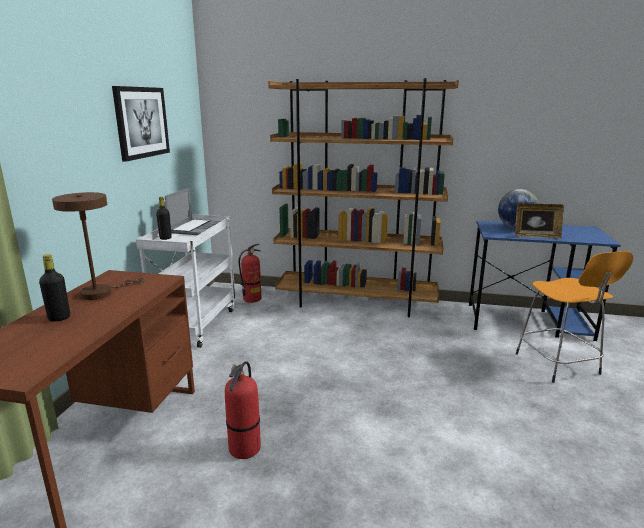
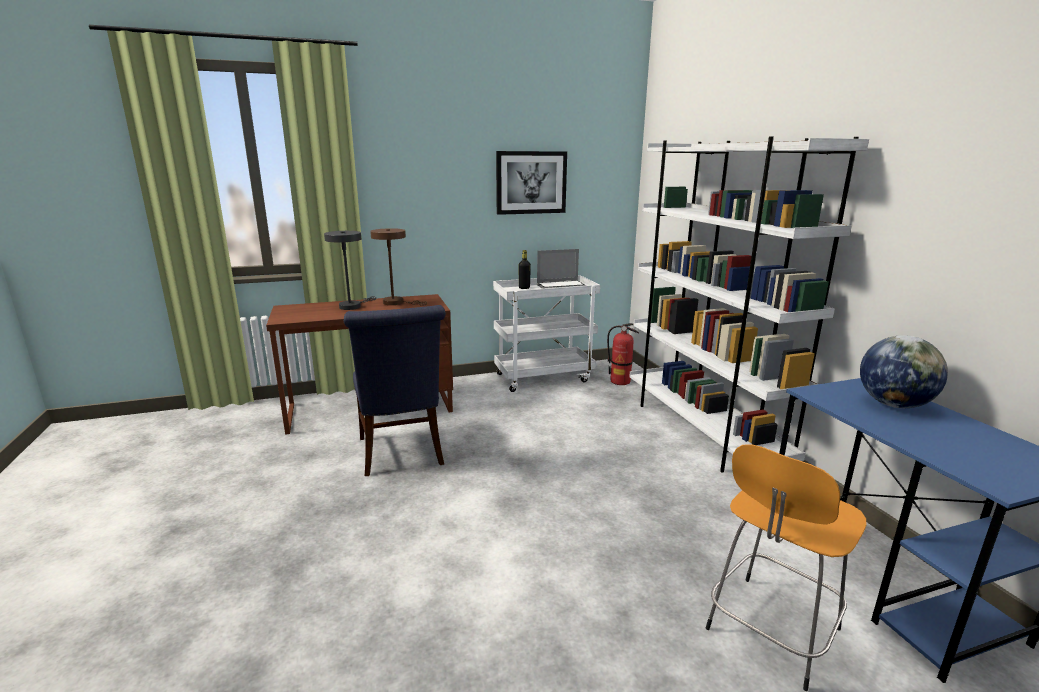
camera: 60 degrees right, 0 degrees up
black bottle [39,254,70,322] -> grey table lamp [324,231,376,310]
fire extinguisher [225,361,261,459] -> blue chair [344,305,446,476]
brown bookcase [268,78,459,317] -> white bookcase [629,136,869,473]
picture frame [515,203,564,239] -> none

